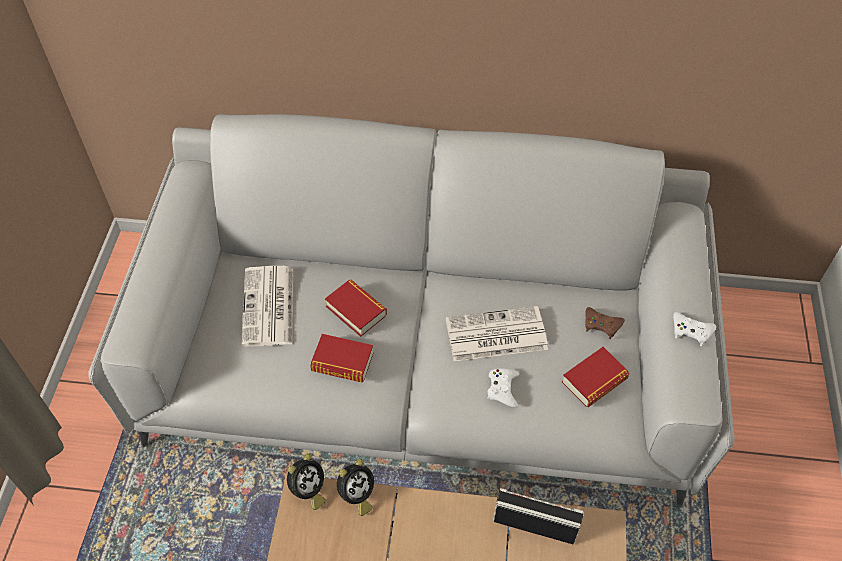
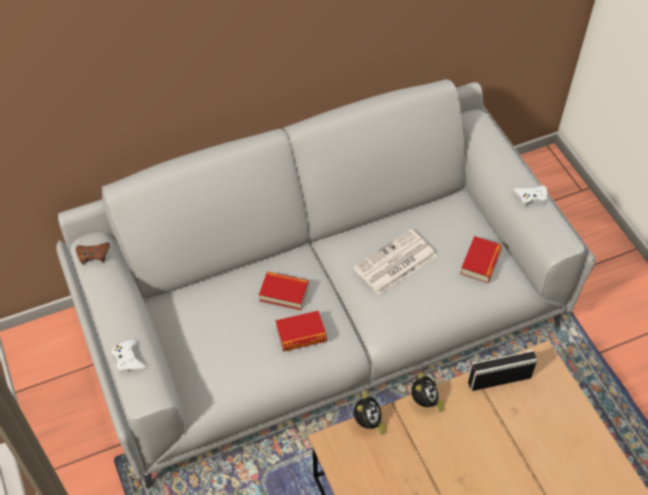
camera: 30 degrees left, 0 degrees up
newspaper [241,266,293,347] -> none
alarm clock [287,454,326,510] -> alarm clock moved to [411,373,444,412]
white game controller [488,368,519,407] -> white game controller moved to [112,340,147,373]
brown game controller [585,307,625,339] -> brown game controller moved to [76,242,110,265]

